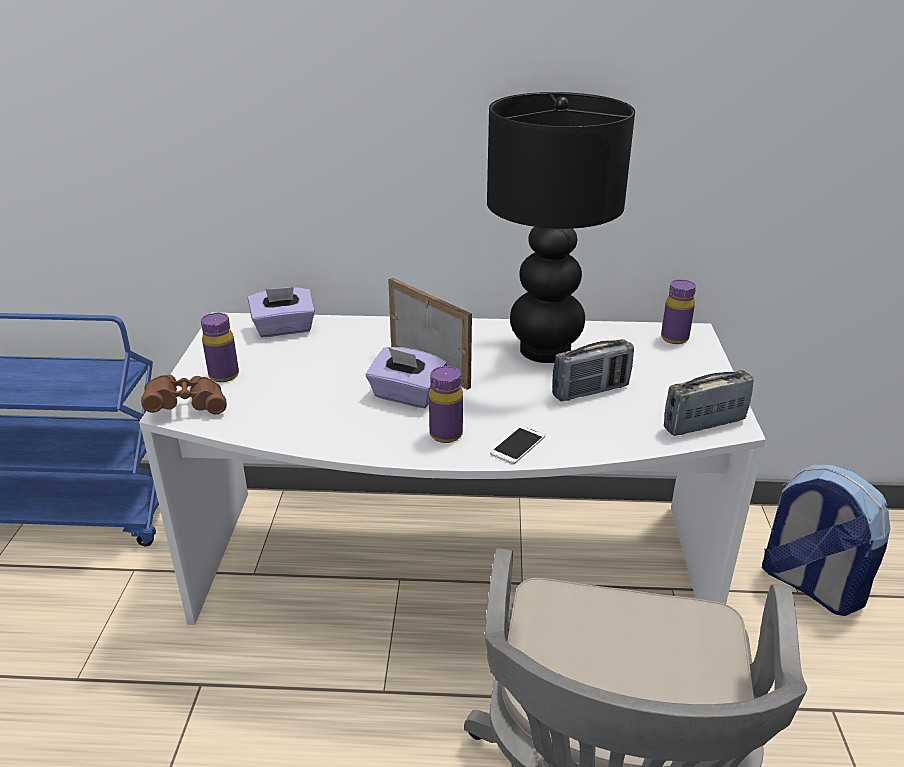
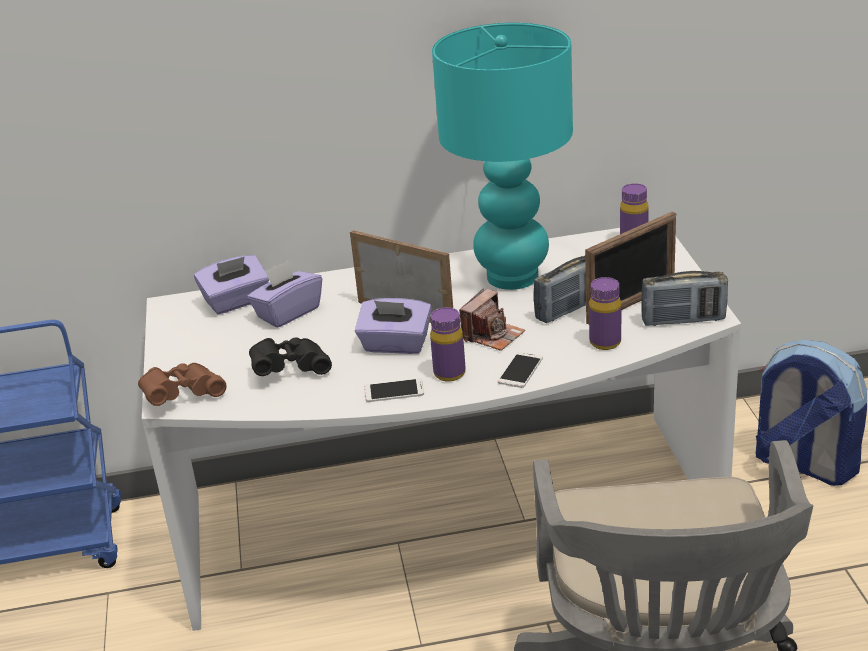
camera: 10 degrees left, 0 degrees up
purple bottle [201,313,239,382] -> purple bottle moved to [589,277,621,350]
black table lamp [487,92,635,363] -> turquoise table lamp [432,23,573,290]
radio [664,370,754,436] -> radio turned 150 degrees counterclockwise [641,271,728,326]
none -> purple tissue box [247,260,322,328]
none -> black binoculars [249,337,332,376]
none -> phone [364,378,424,402]
none -> camera [459,288,525,351]
none -> picture frame [585,211,676,325]

